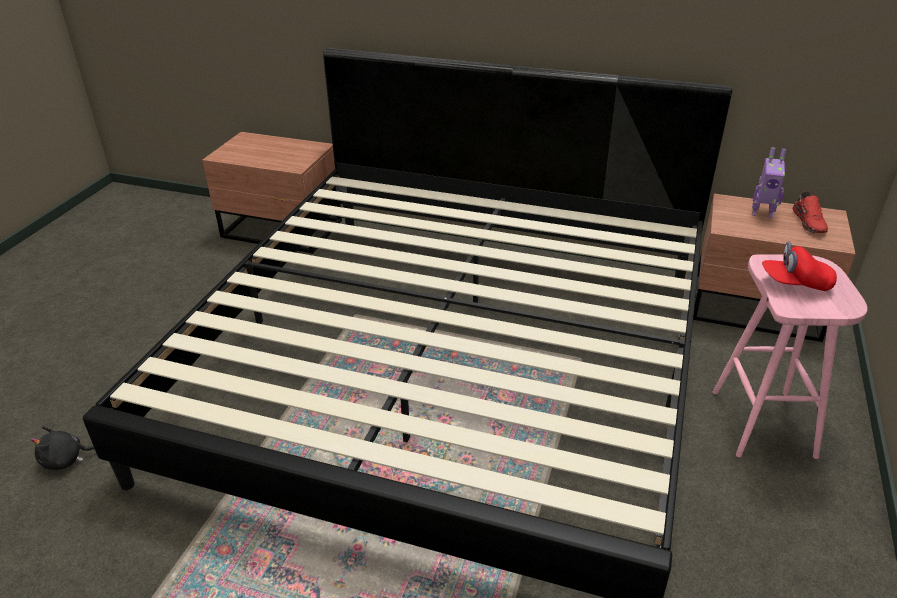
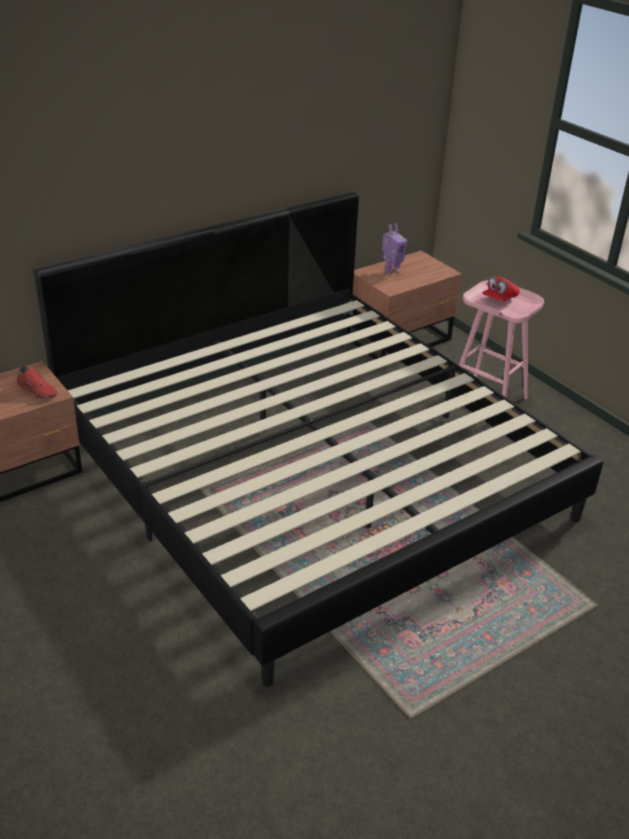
camera: 55 degrees left, 0 degrees up
black plush toy [31,426,94,470] -> none
red shoe [793,191,828,233] -> red shoe moved to [17,366,57,400]

